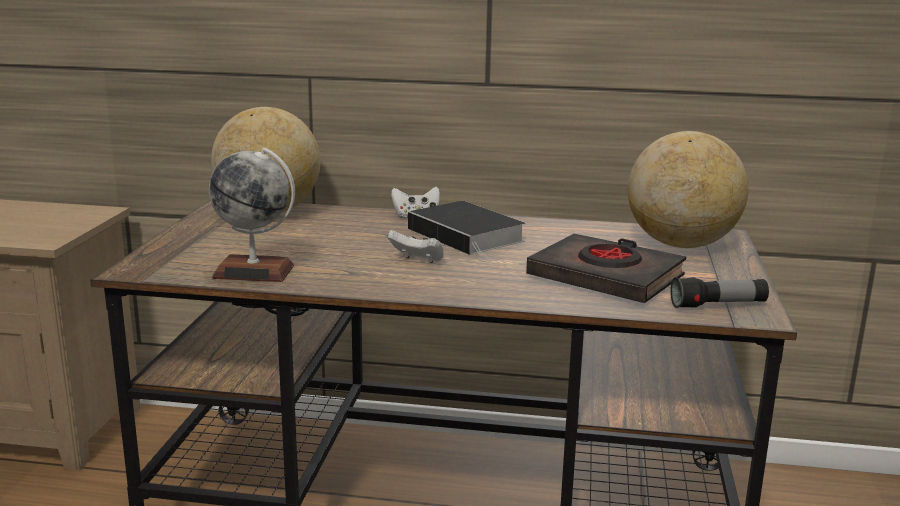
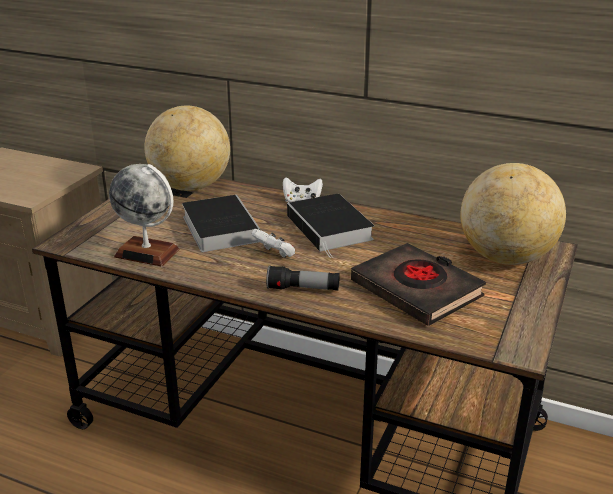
camera: 15 degrees right, 10 degrees up
flashlight [670,277,769,308] -> flashlight moved to [266,265,340,291]
none -> book [182,195,260,252]

